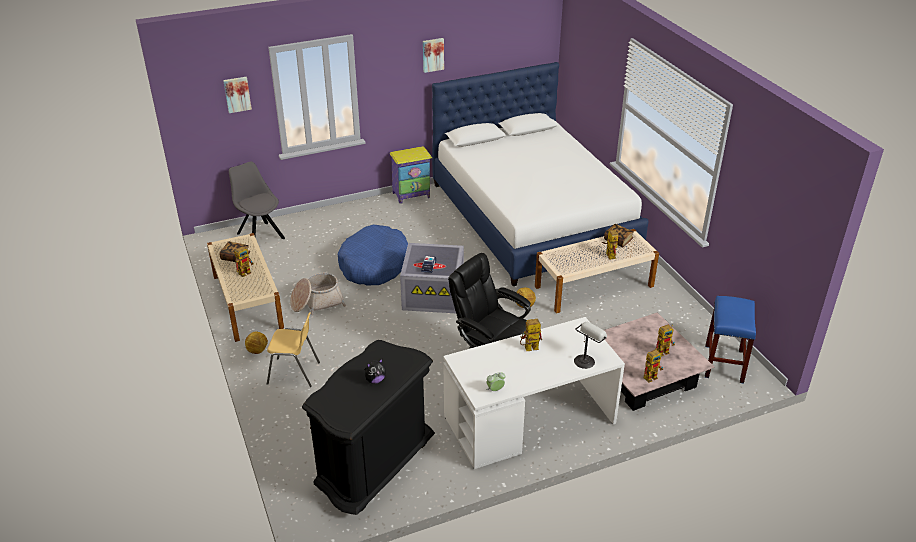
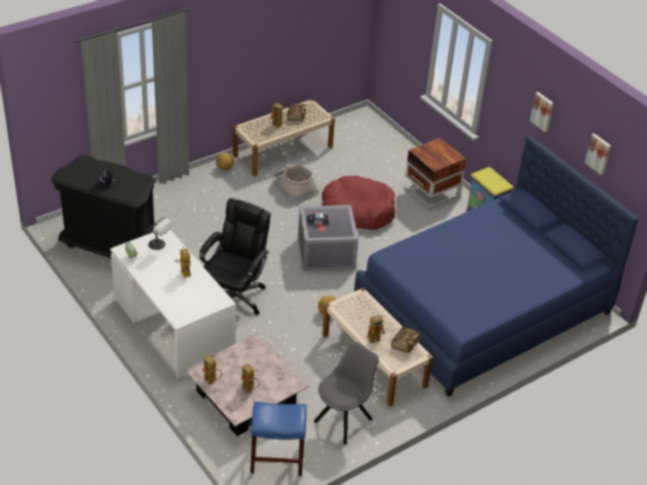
camera: 75 degrees right, 5 degrees up
picture [223,77,252,113] -> picture moved to [585,134,611,175]
grey chair [229,161,285,239] -> grey chair moved to [314,342,379,444]
yellow chair [267,312,320,387] -> none
blue dog bed [338,224,408,286] -> red dog bed [322,175,395,229]
white bed [432,62,649,286] -> blue bed [354,136,639,397]
table lamp [574,322,607,369] -> table lamp moved to [148,217,173,250]
none -> nightstand [404,138,466,211]

